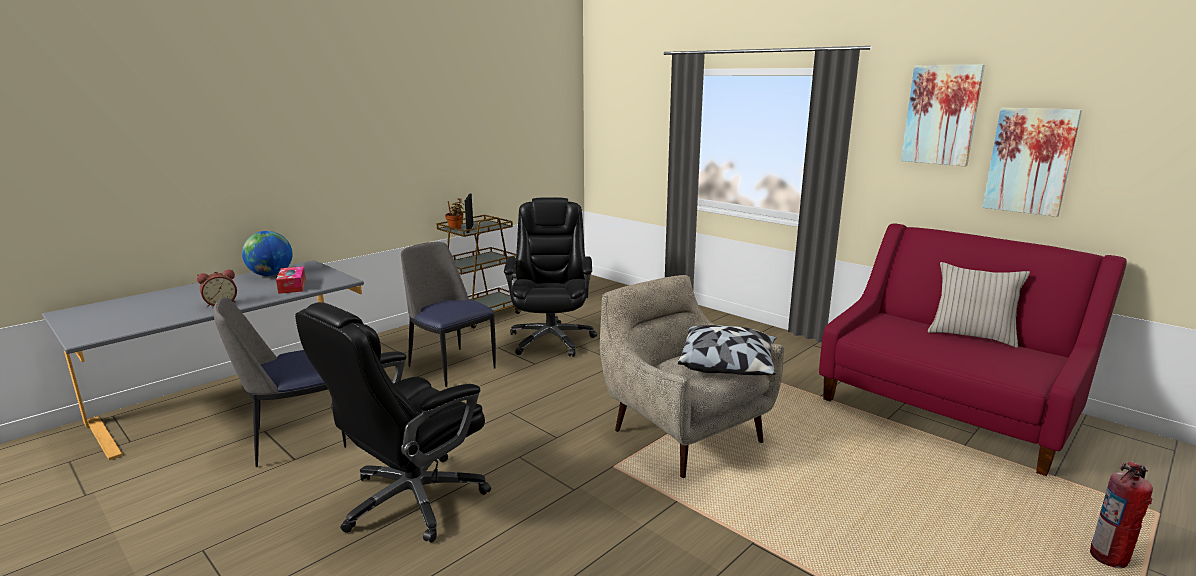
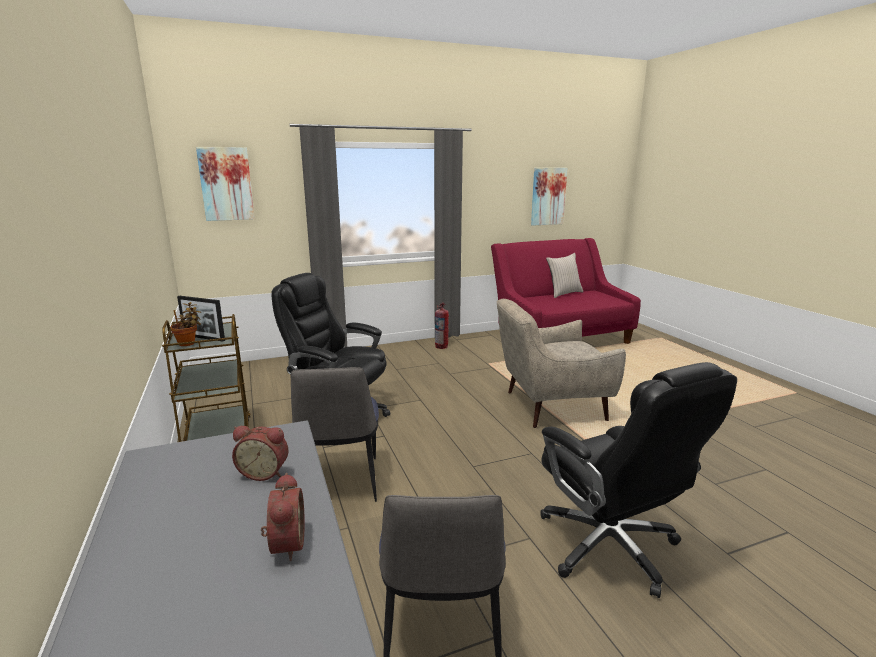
camera: 65 degrees left, 0 degrees up
globe [242,231,293,276] -> none
tissue box [276,266,306,294] -> alarm clock [232,426,288,481]
chair [401,242,496,387] -> chair turned 75 degrees counterclockwise [291,367,379,502]
pillow [678,325,776,375] -> none
picture [901,65,985,166] -> picture moved to [196,147,255,221]
fire extinguisher [1090,461,1153,568] -> fire extinguisher moved to [435,303,449,349]

